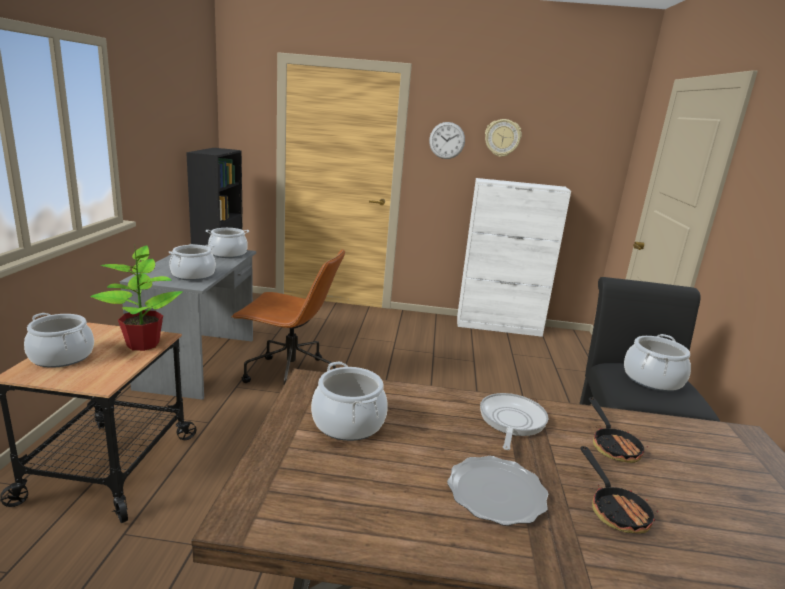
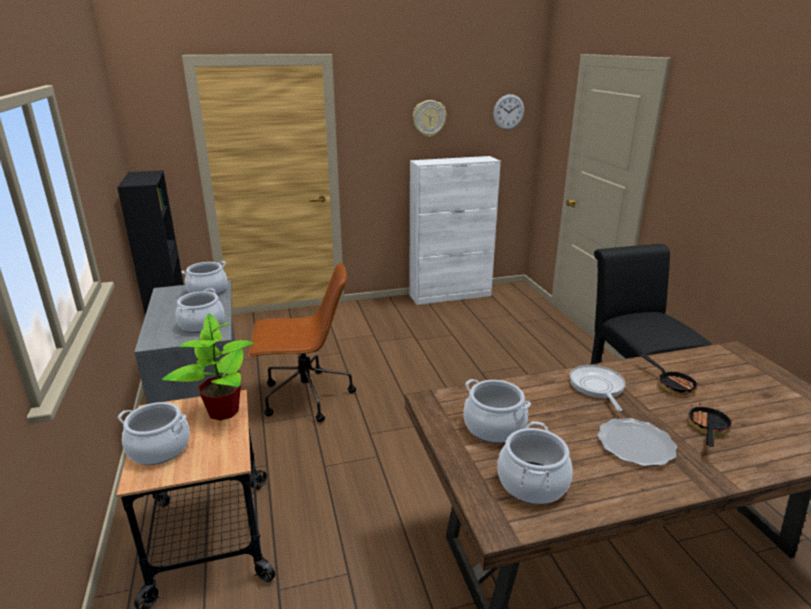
camera: 20 degrees left, 5 degrees up
wall clock [429,122,465,159] -> wall clock moved to [493,94,524,130]
frying pan [580,446,658,534] -> frying pan turned 120 degrees counterclockwise [687,403,734,447]
cooking pot [624,334,691,392] -> cooking pot moved to [497,421,573,504]

